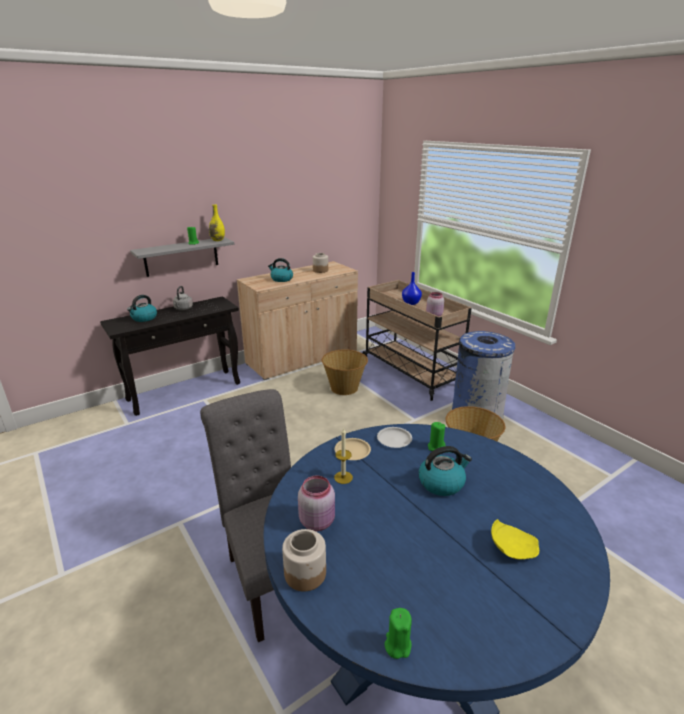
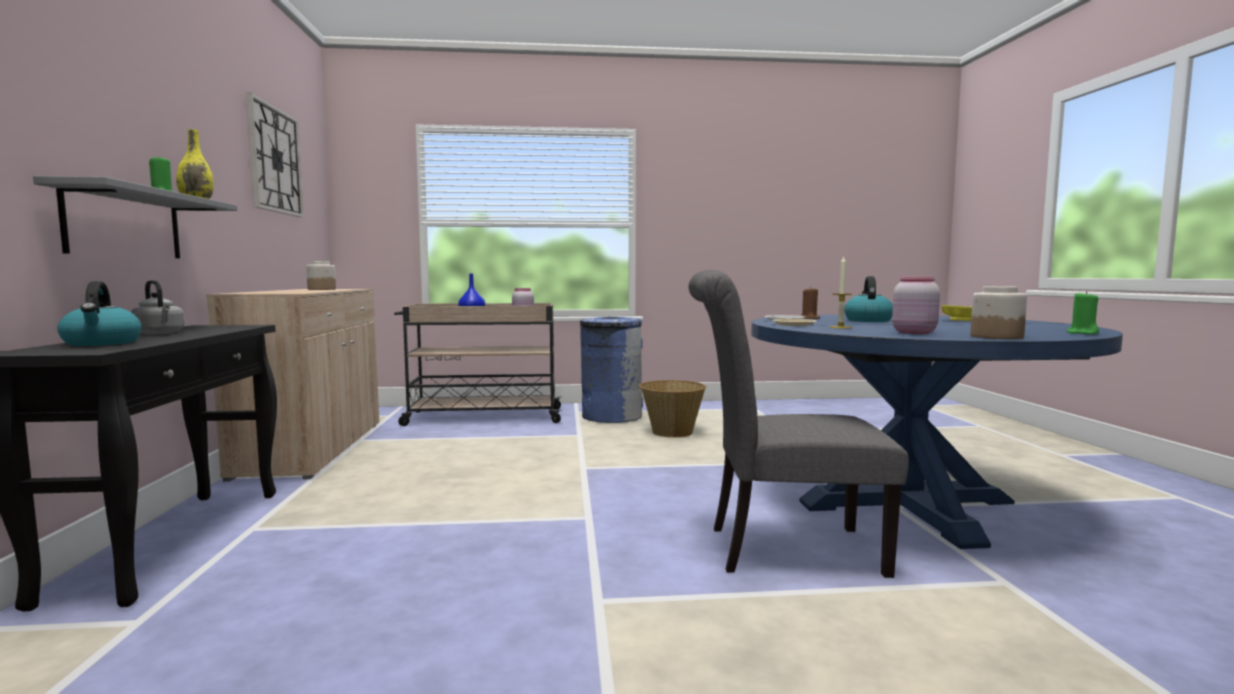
camera: 60 degrees left, 20 degrees down
kettle [268,258,293,282] -> none
basket [322,349,368,395] -> none
green candle [428,422,445,451] -> brown candle [801,287,820,319]
none -> wall clock [246,92,304,217]

